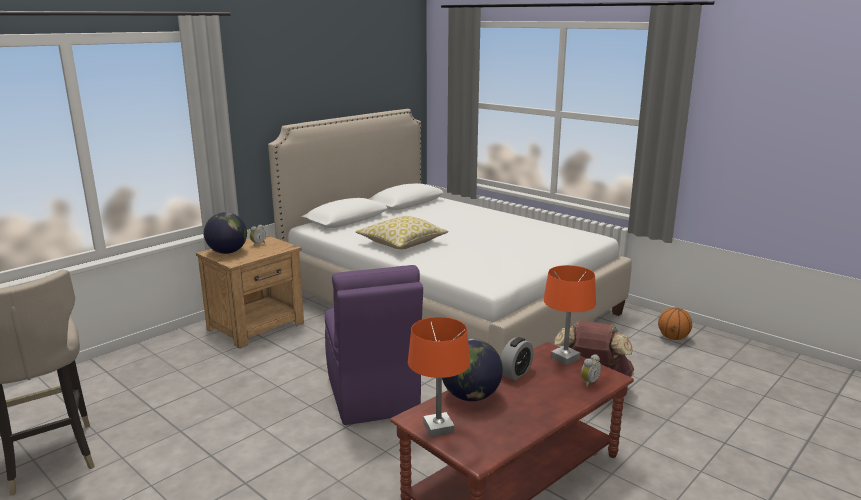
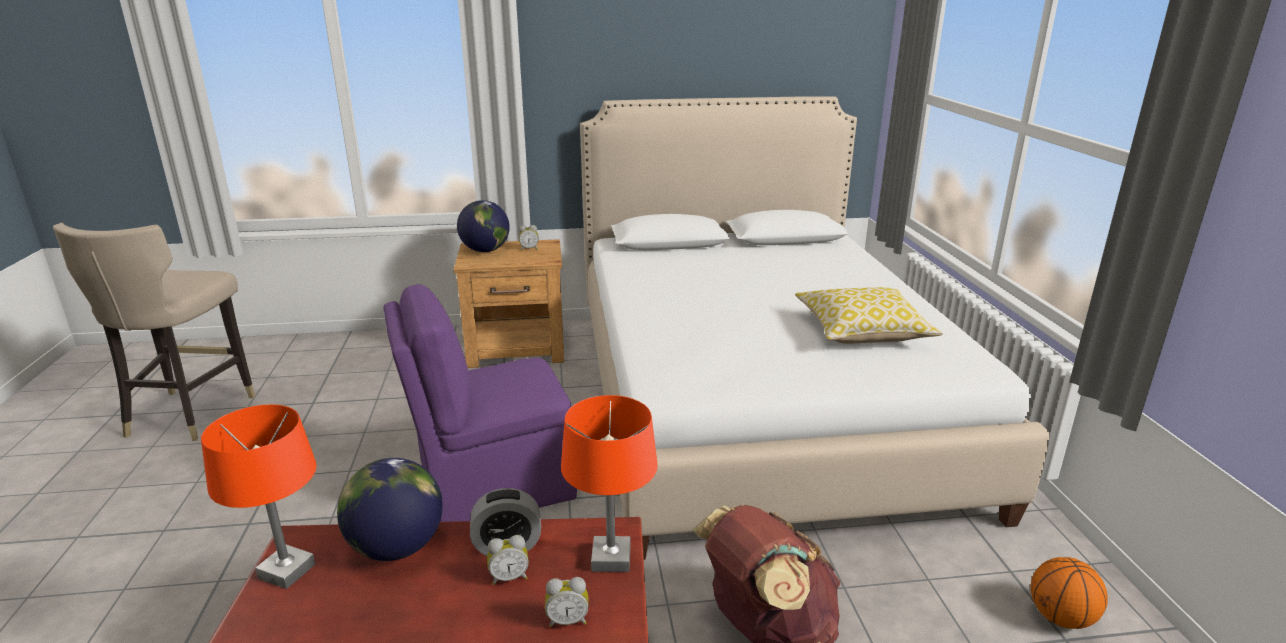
camera: 40 degrees right, 5 degrees up
purple chair [325,265,423,425] -> purple chair turned 45 degrees clockwise [383,284,577,522]
pillow [356,216,449,250] -> pillow moved to [795,287,944,344]
none -> alarm clock [487,535,529,585]

